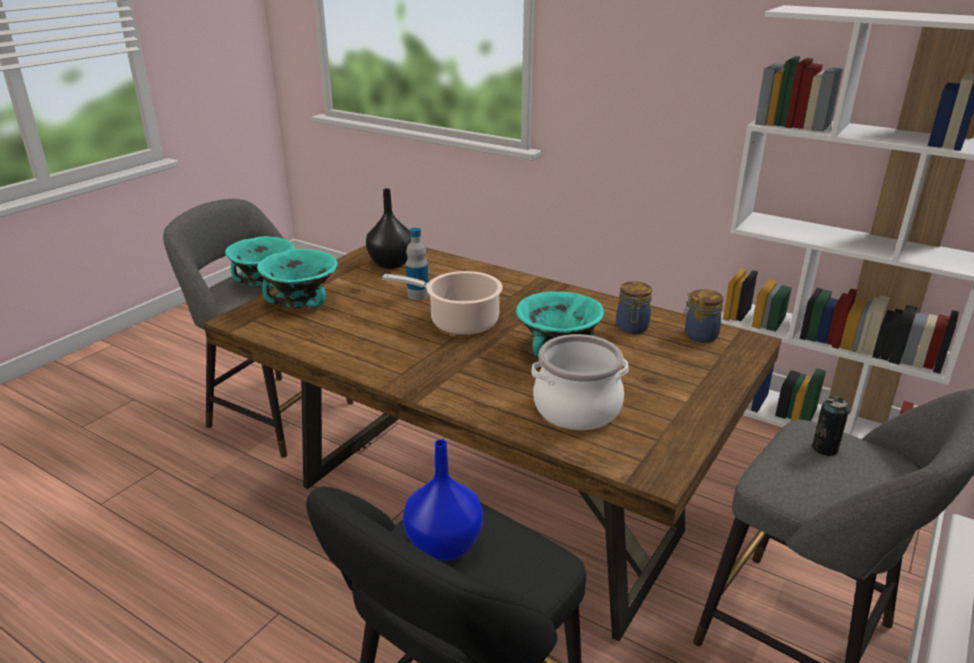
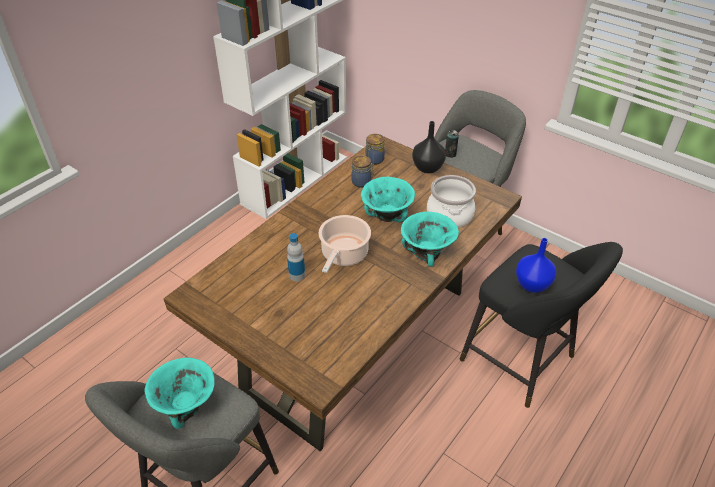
camera: 85 degrees left, 15 degrees up
turquoise bowl [257,249,338,308] -> turquoise bowl moved to [401,212,459,267]
black vase [366,188,411,269] -> black vase moved to [412,121,446,173]

